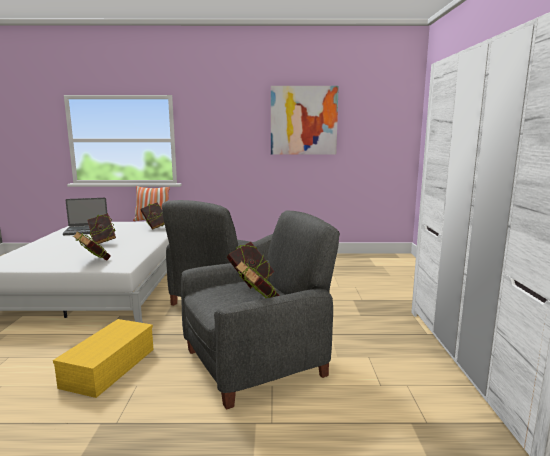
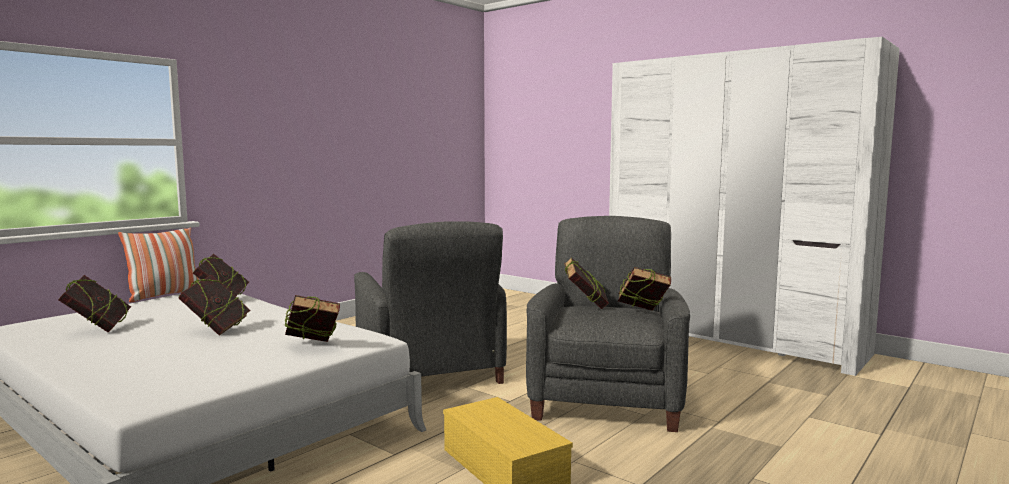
camera: 50 degrees left, 5 degrees down
laptop [63,198,107,235] -> book [58,275,131,332]
picture [271,86,339,155] -> none

